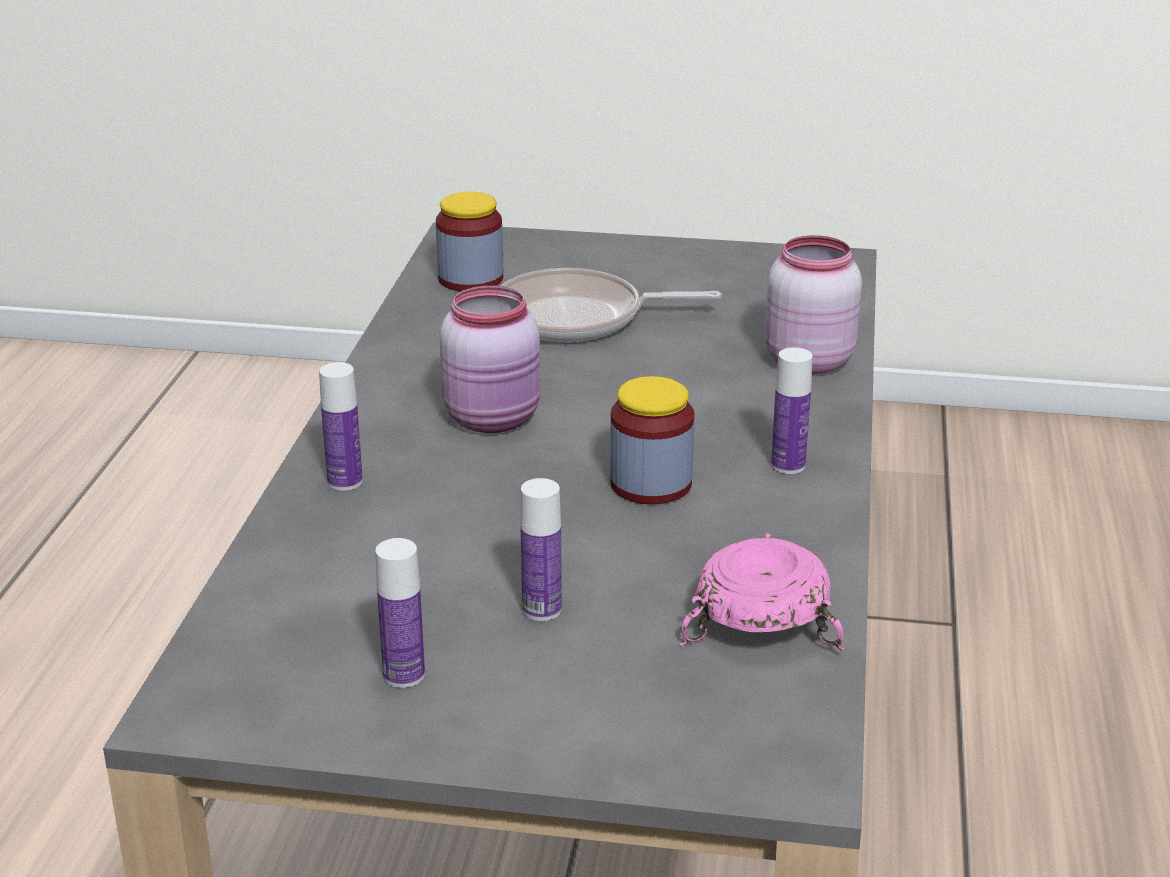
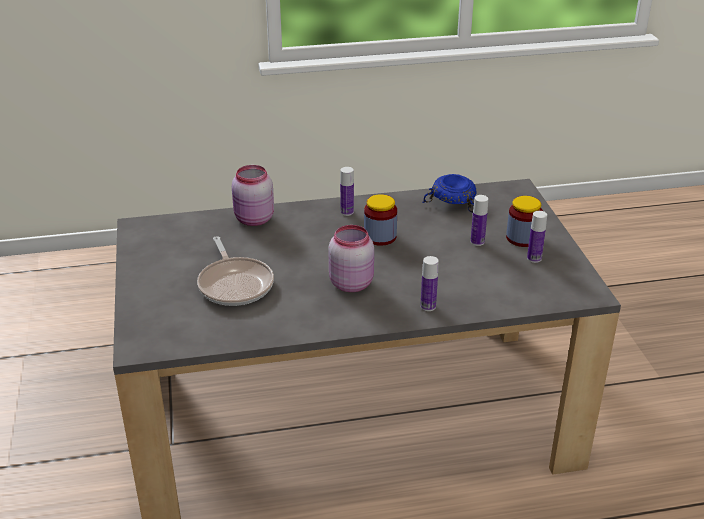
camera: 110 degrees left, 5 degrees up
jar [436,192,503,291] -> jar moved to [506,196,543,247]
pink bowl [680,533,844,651] -> blue bowl [422,174,476,213]

